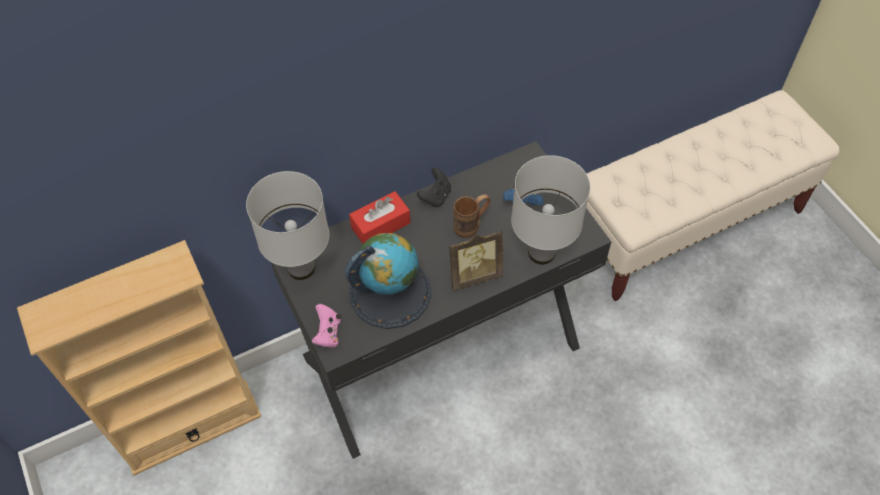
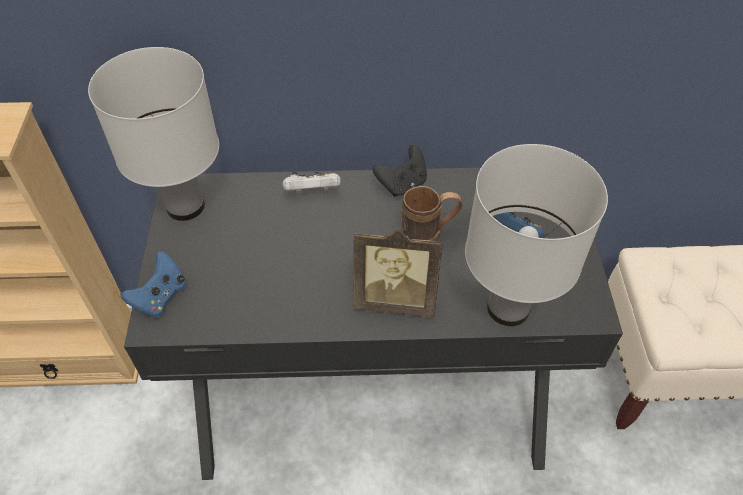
camera: 25 degrees right, 5 degrees down
pink game controller [312,304,341,347] -> blue game controller [120,251,186,318]
globe [345,233,432,329] -> none
red tissue box [349,191,410,244] -> white game controller [283,172,341,194]

